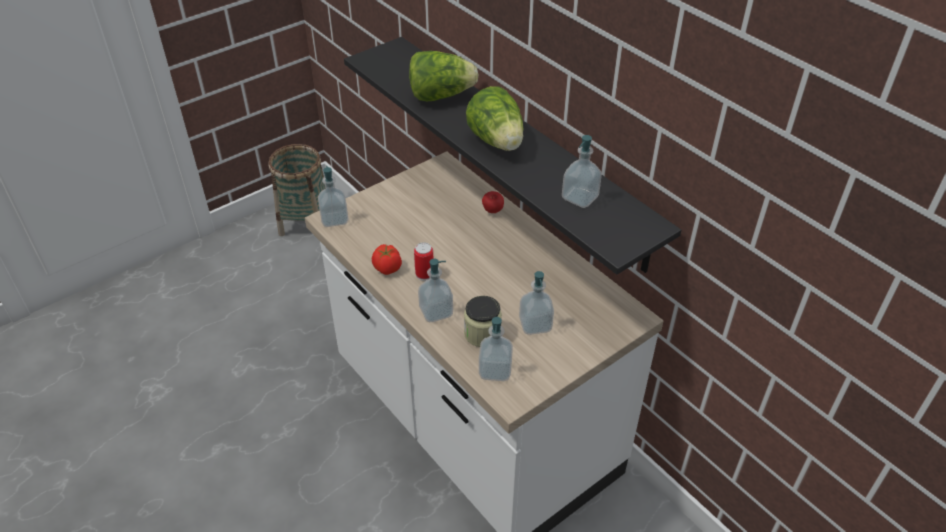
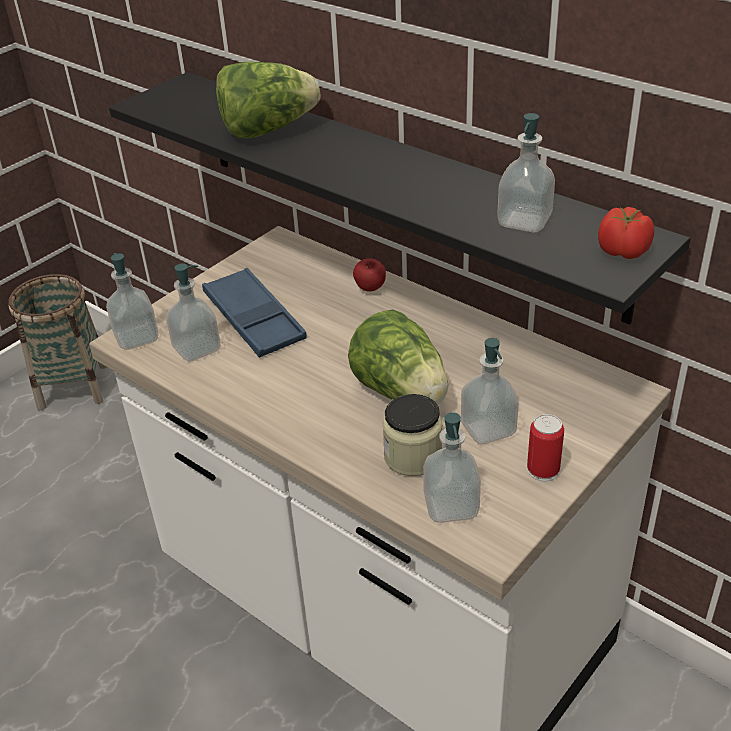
camera: 10 degrees left, 5 degrees down
tomato [372,244,402,275] -> tomato moved to [598,207,654,259]
can [414,242,434,281] -> can moved to [527,414,564,481]
soap dispenser [418,259,453,322] -> soap dispenser moved to [166,263,220,362]
lettuce [466,86,523,151] -> lettuce moved to [348,309,448,404]
none -> blue tray [202,268,307,358]

